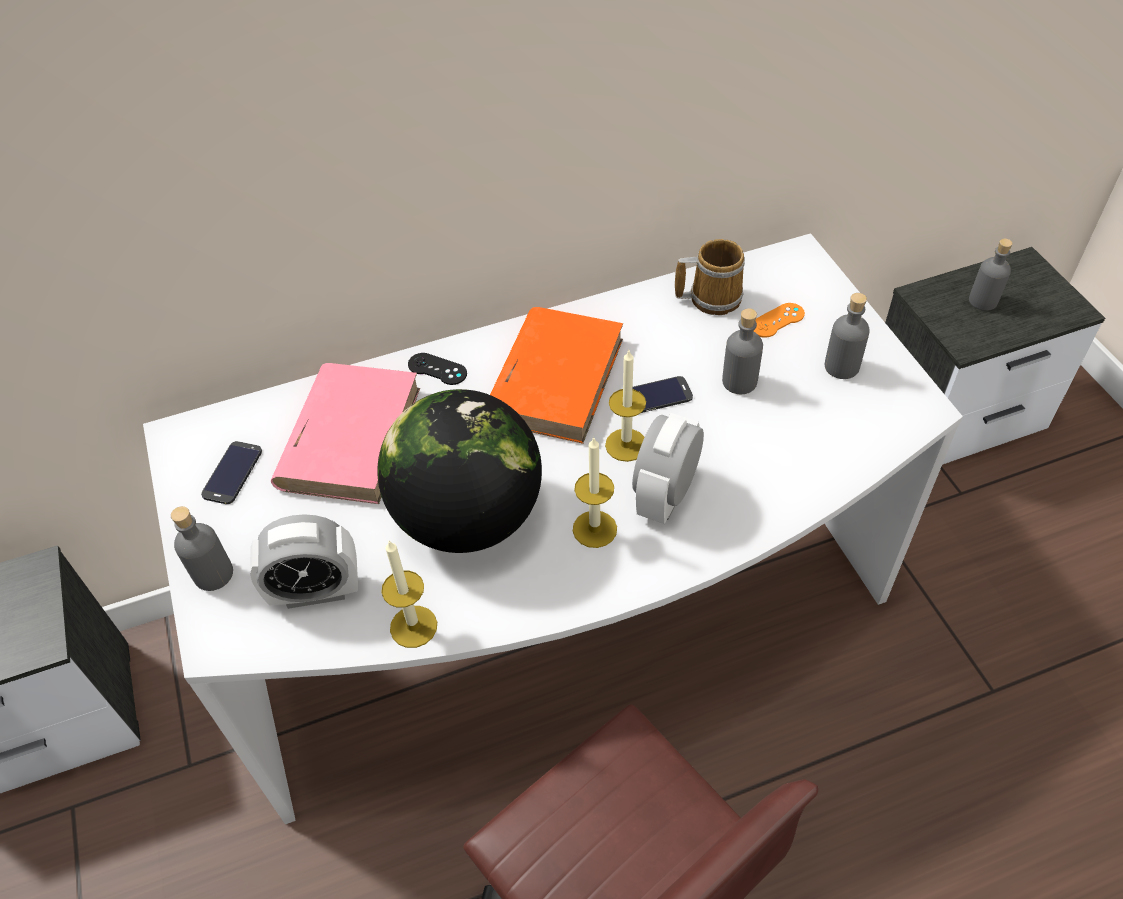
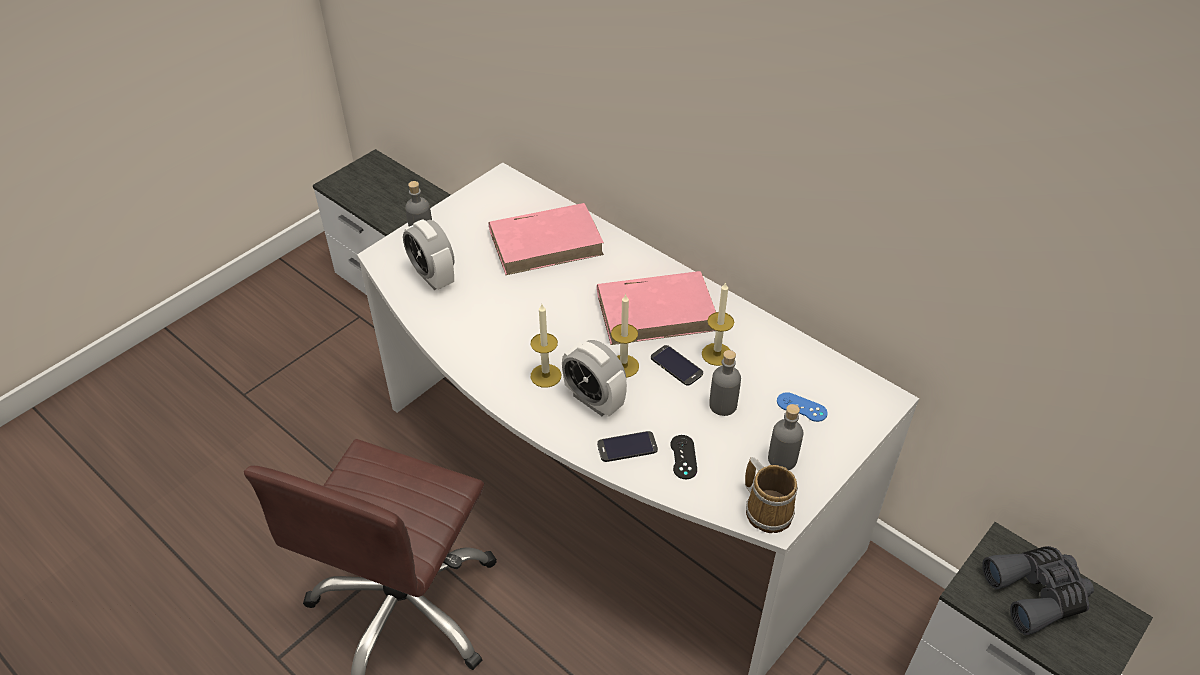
camera: 60 degrees right, 5 degrees down
phone [201,441,262,504] -> phone moved to [597,431,658,462]
globe [377,389,542,553] -> none
candle [381,541,437,648] -> candle moved to [702,282,734,366]
black game controller [408,353,467,385] -> black game controller moved to [670,435,697,479]
orange book [490,307,623,444] -> pink book [597,271,716,345]
alarm clock [632,413,704,524] -> alarm clock turned 135 degrees counterclockwise [562,340,627,416]
mug [675,239,745,315] -> mug moved to [745,457,798,533]
orange game controller [754,303,805,338] -> blue game controller [777,392,828,422]
grey bottle [969,239,1013,311] -> grey binoculars [982,546,1094,635]

